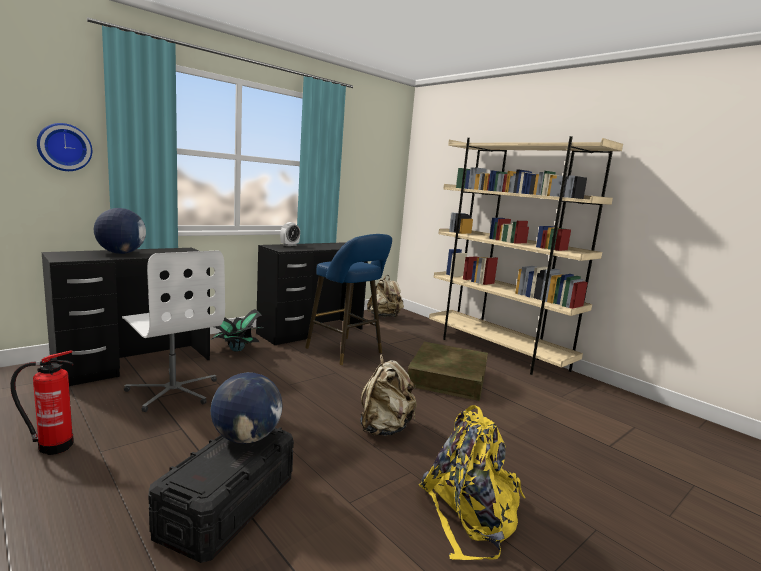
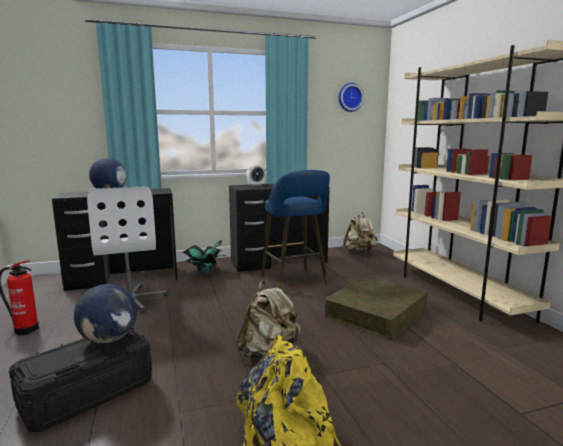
camera: 25 degrees right, 0 degrees up
wall clock [37,123,92,171] -> wall clock moved to [339,83,364,112]

